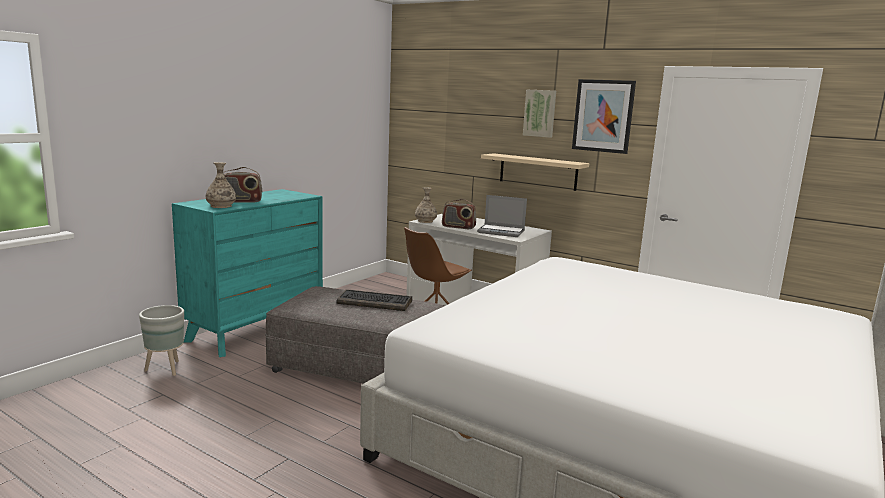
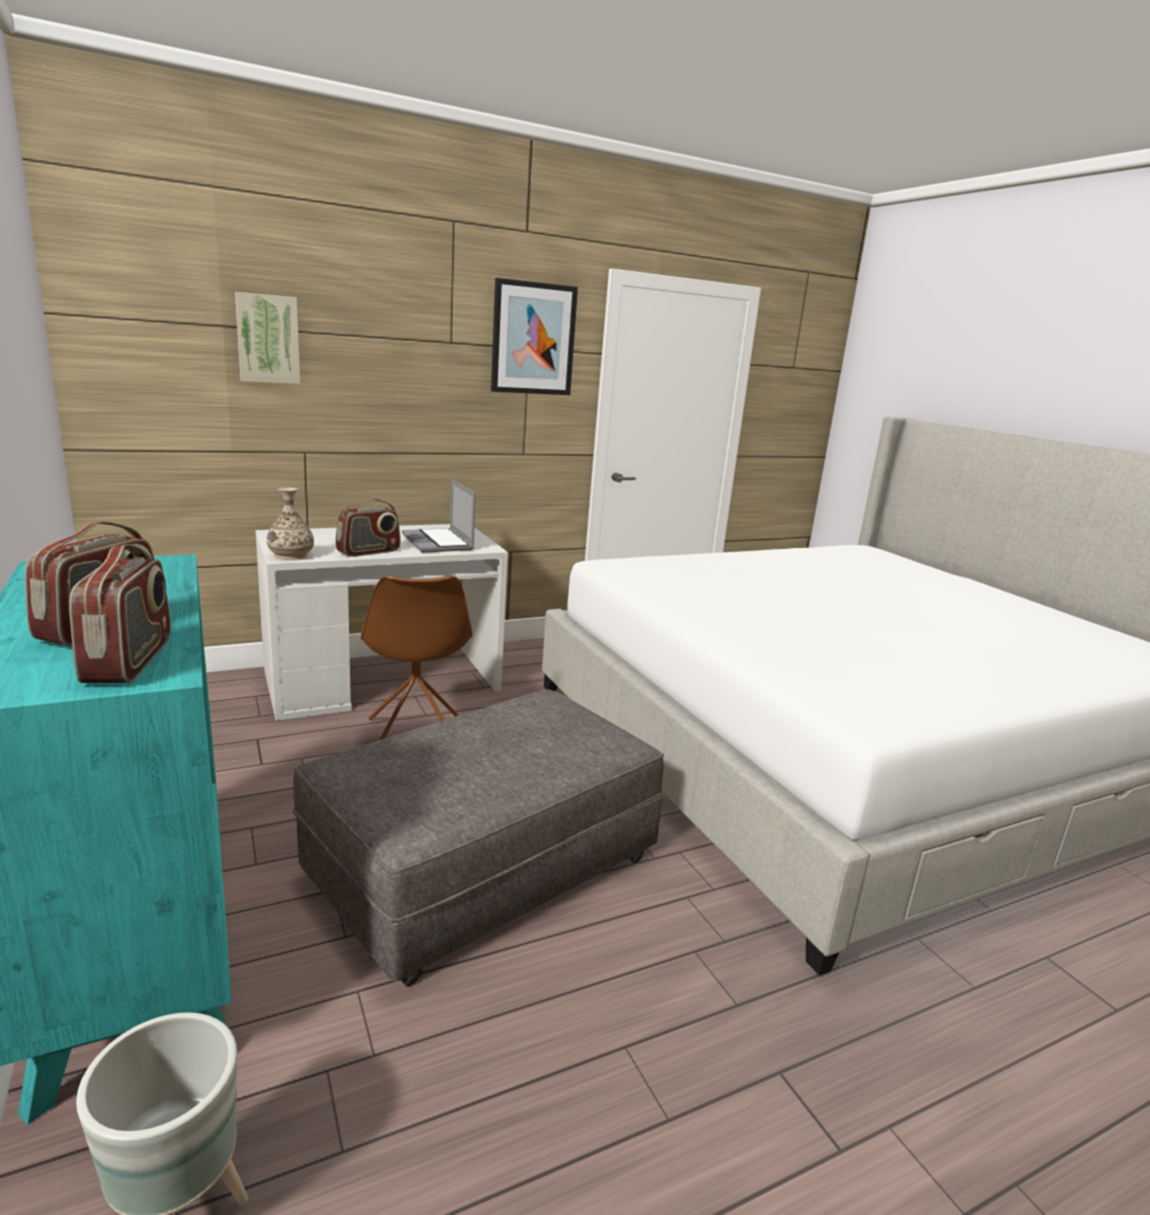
camera: 60 degrees left, 5 degrees up
vase [206,162,236,208] -> radio [69,544,171,683]
keyboard [336,289,412,311] -> none
laptop [477,195,527,237] -> laptop turned 105 degrees clockwise [402,479,476,553]
beige shelf [481,153,589,191] -> none
picture [523,89,556,138] -> picture moved to [235,292,300,384]

